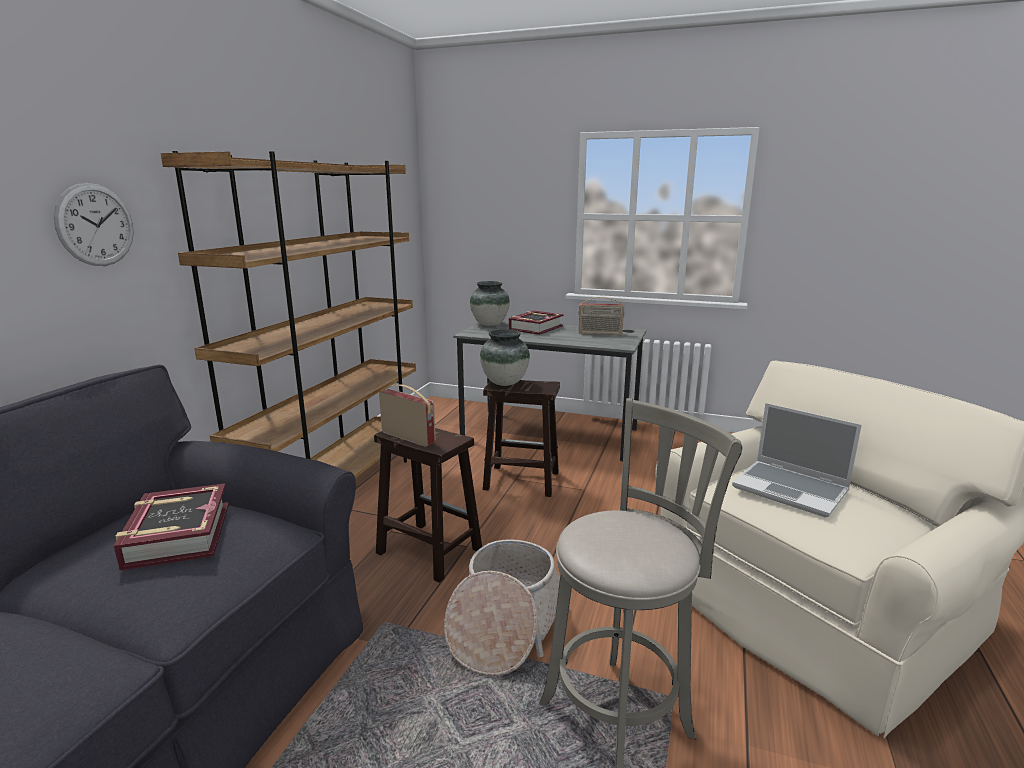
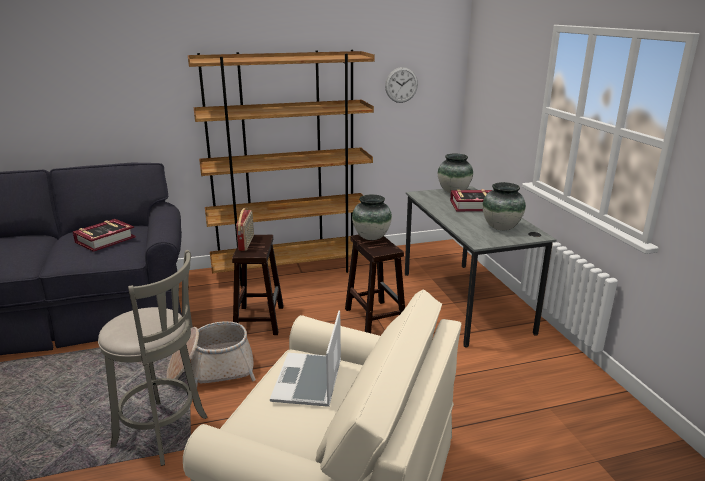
camera: 55 degrees right, 5 degrees up
wall clock [54,183,134,266] -> wall clock moved to [385,67,418,103]
radio [578,297,624,335] -> vase [482,182,526,230]

